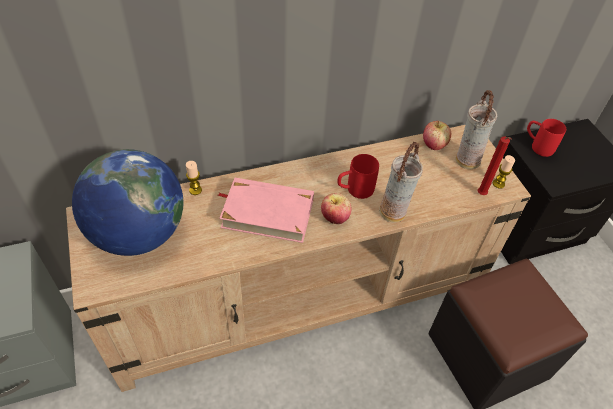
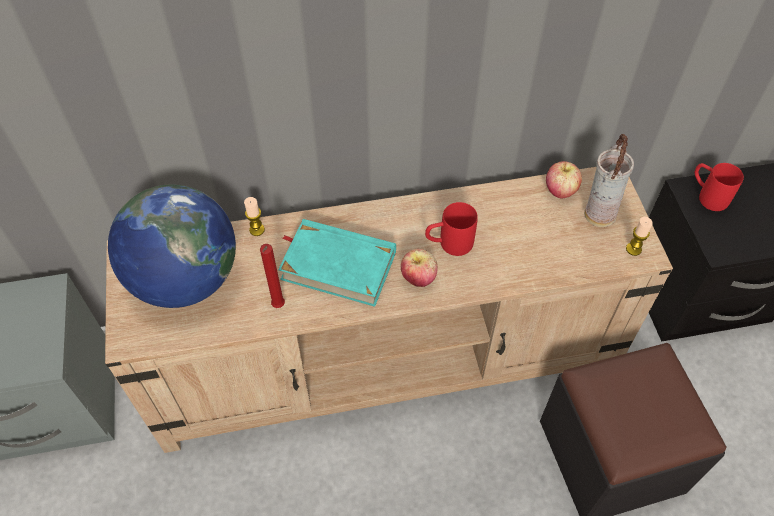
camera: 10 degrees right, 5 degrees up
pink book [218,178,314,243] -> turquoise book [278,219,396,307]
vase [379,142,423,223] -> none
red candle [478,136,512,195] -> red candle moved to [260,244,285,308]

